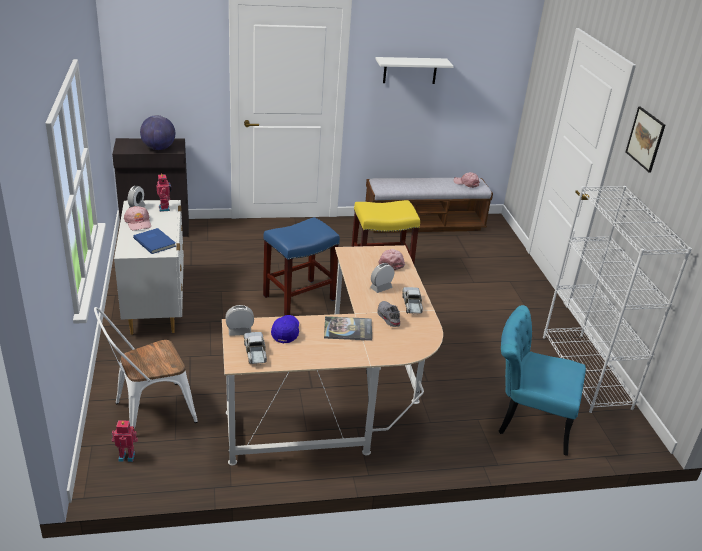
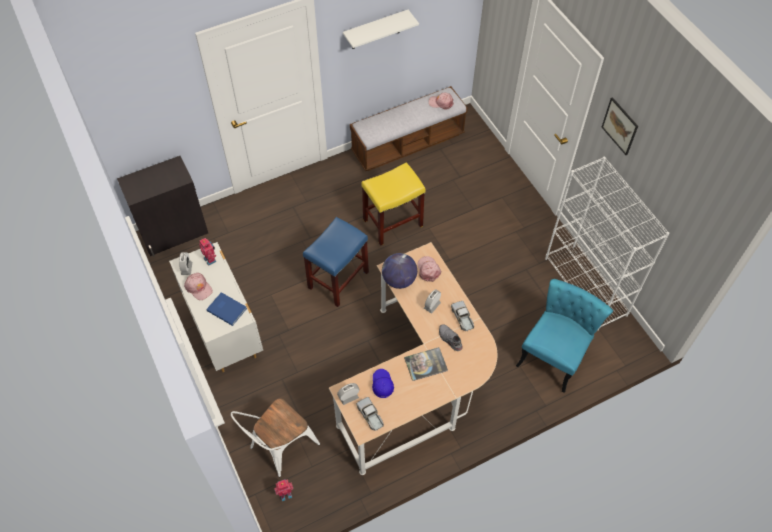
camera: 15 degrees left, 25 degrees up
globe [140,115,175,150] -> globe moved to [382,253,417,289]
turquoise chair [499,305,586,456] -> turquoise chair turned 120 degrees clockwise [516,279,613,393]

